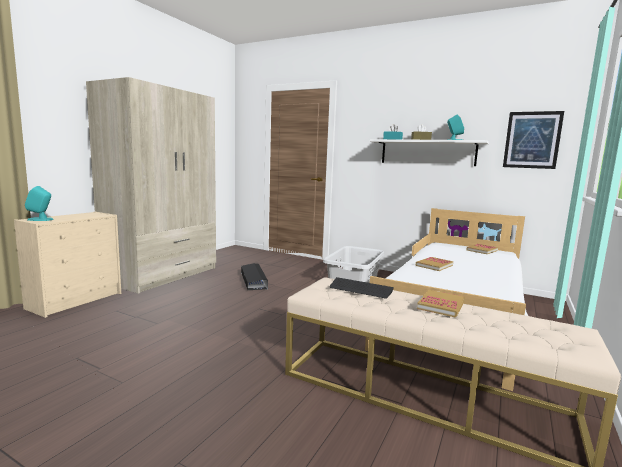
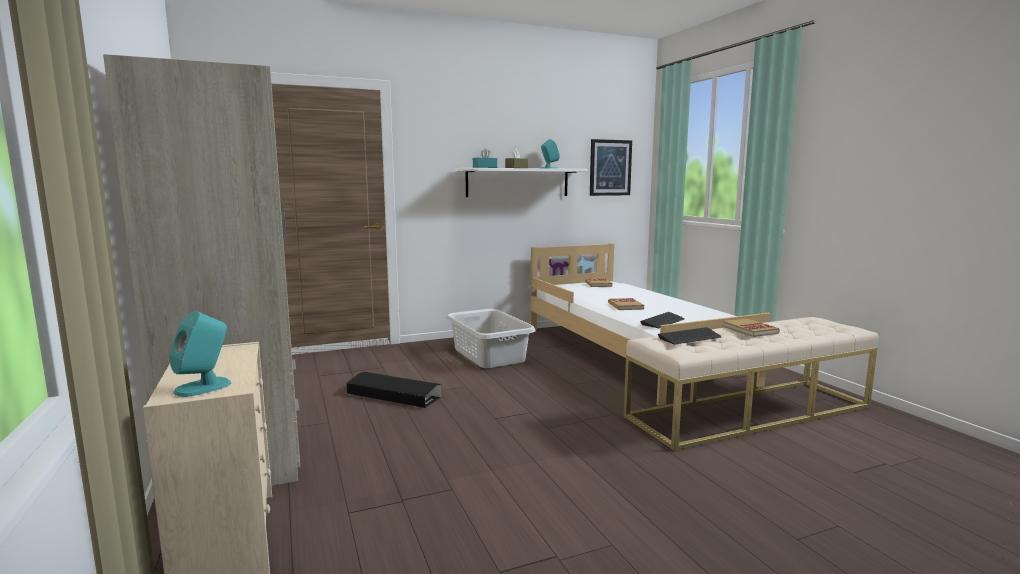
camera: 50 degrees left, 0 degrees up
none -> keyboard [640,312,684,328]

